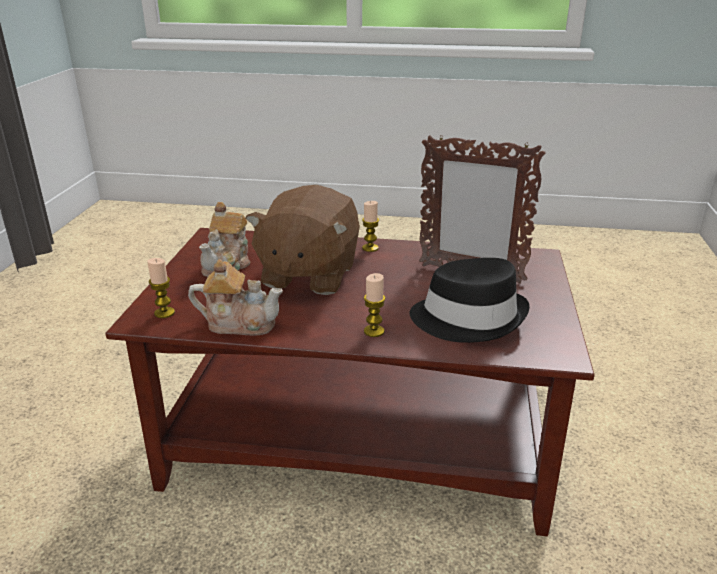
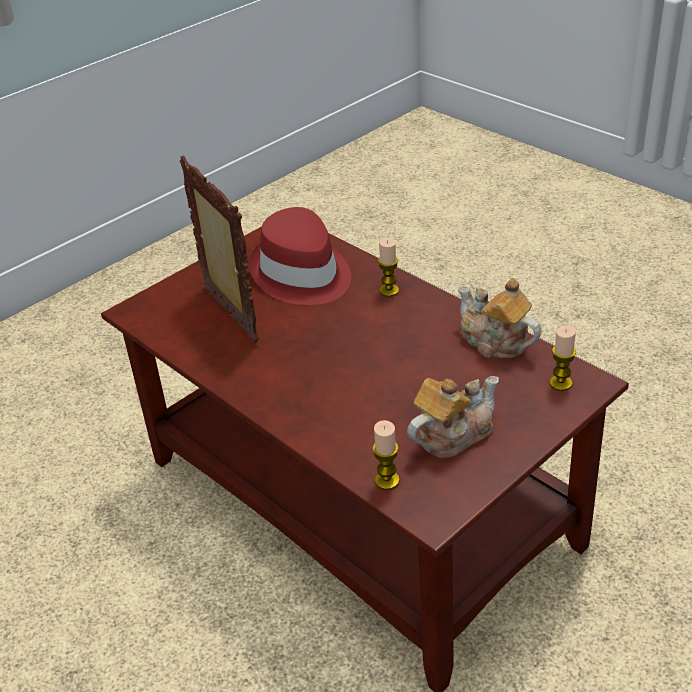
camera: 140 degrees left, 10 degrees up
brown plush toy [245,185,360,295] -> none
candle [362,201,379,252] -> candle moved to [373,420,400,490]
black hat [410,258,530,343] -> red hat [249,207,351,305]

